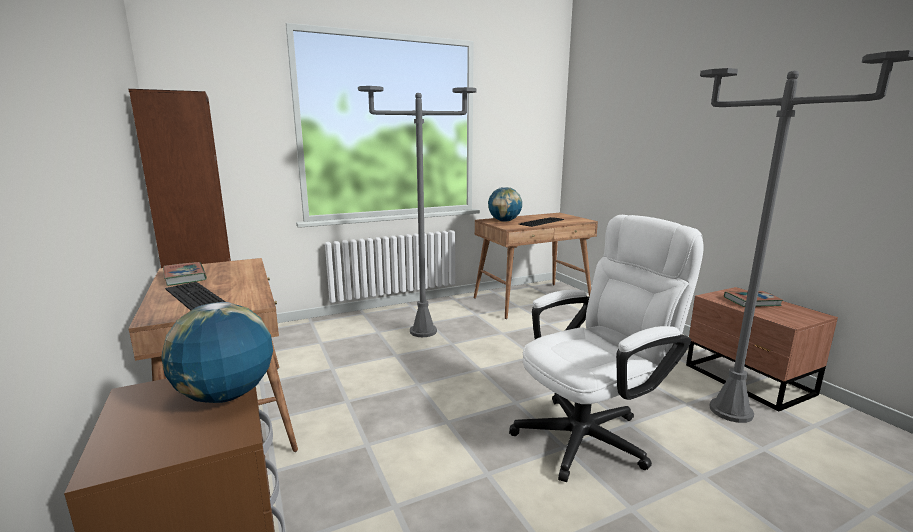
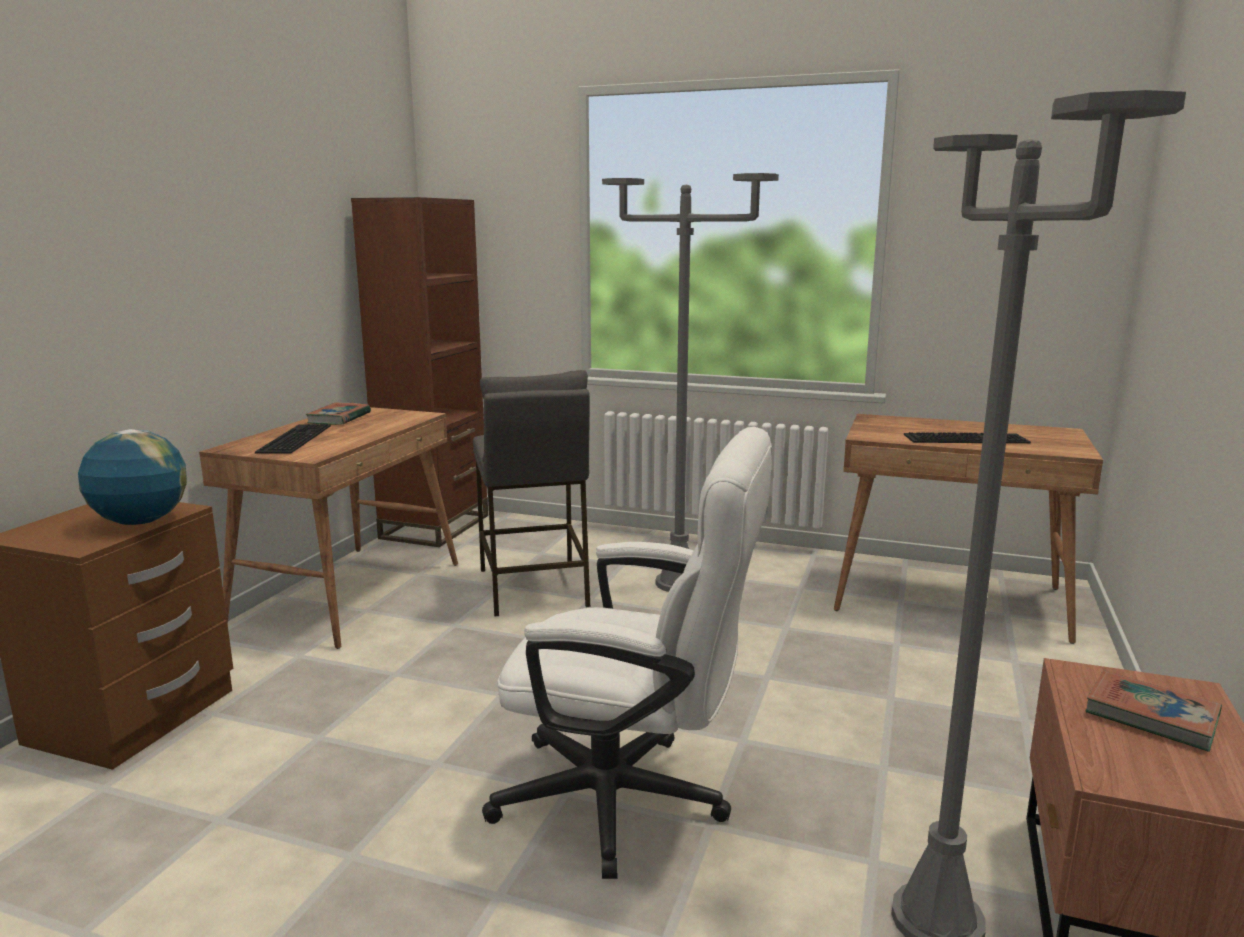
camera: 45 degrees right, 0 degrees up
globe [488,187,522,222] -> none
none -> grey stool [473,370,591,616]

